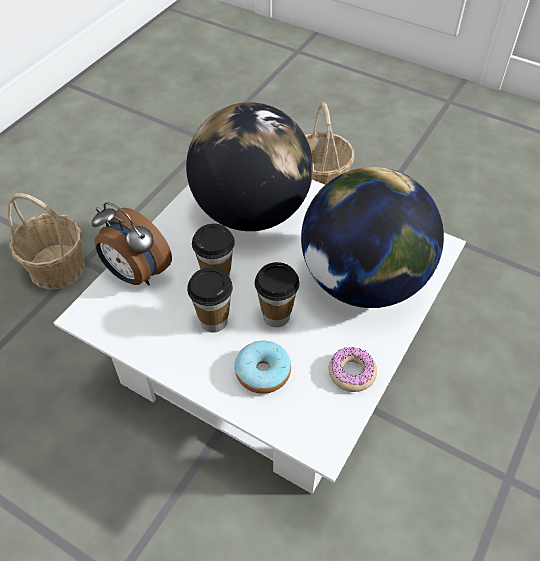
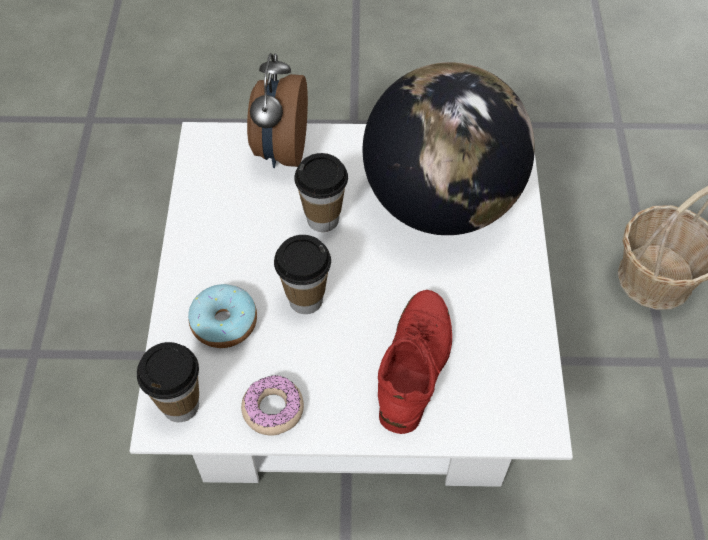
camera: 60 degrees right, 5 degrees up
basket [8,193,85,290] -> none
cup [187,267,233,333] -> cup moved to [137,342,199,422]
globe [301,167,444,308] -> red shoe [378,290,452,434]

